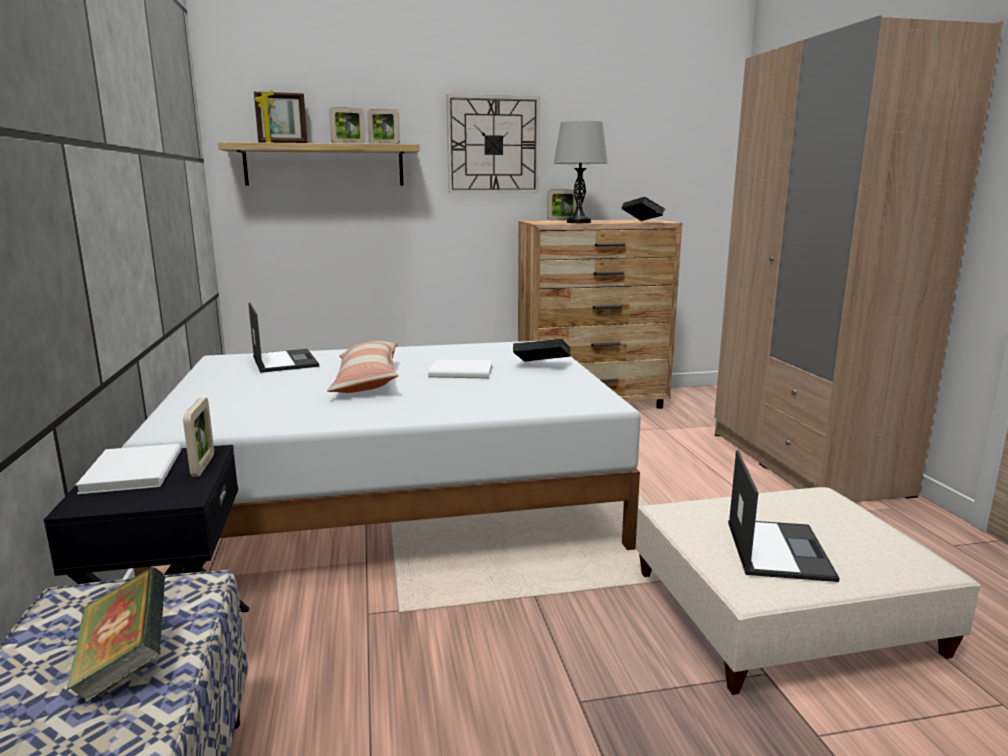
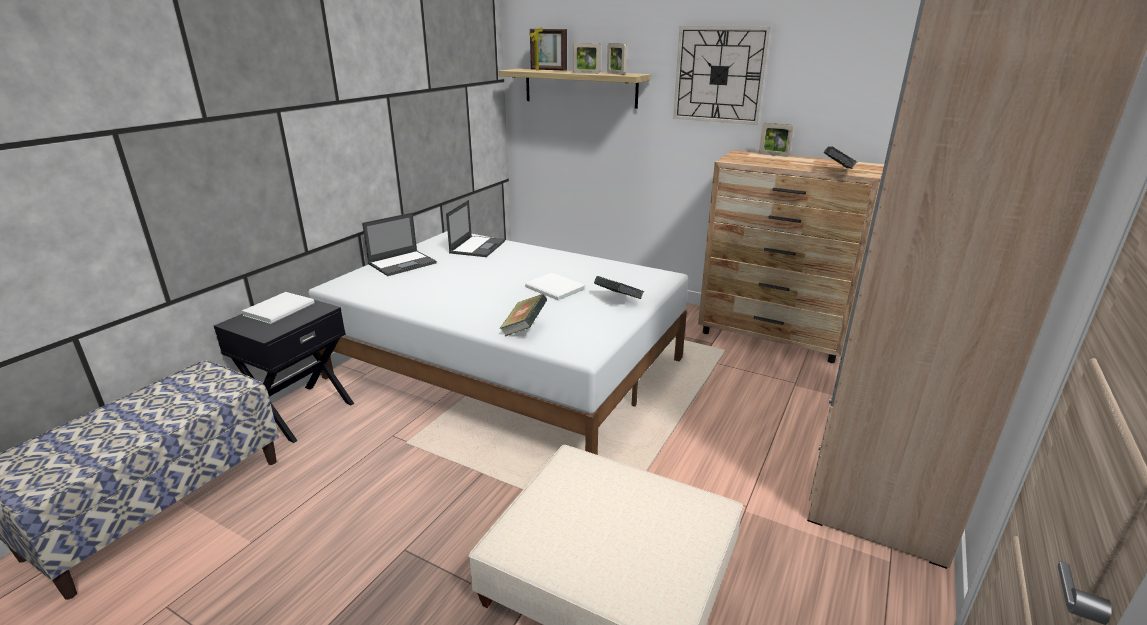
camera: 40 degrees right, 10 degrees up
book [66,567,165,703] -> book moved to [499,294,547,336]
picture frame [183,398,214,477] -> none
pillow [327,341,399,393] -> none
grey table lamp [554,121,607,223] -> none
laptop [728,450,840,582] -> laptop moved to [362,213,437,276]

